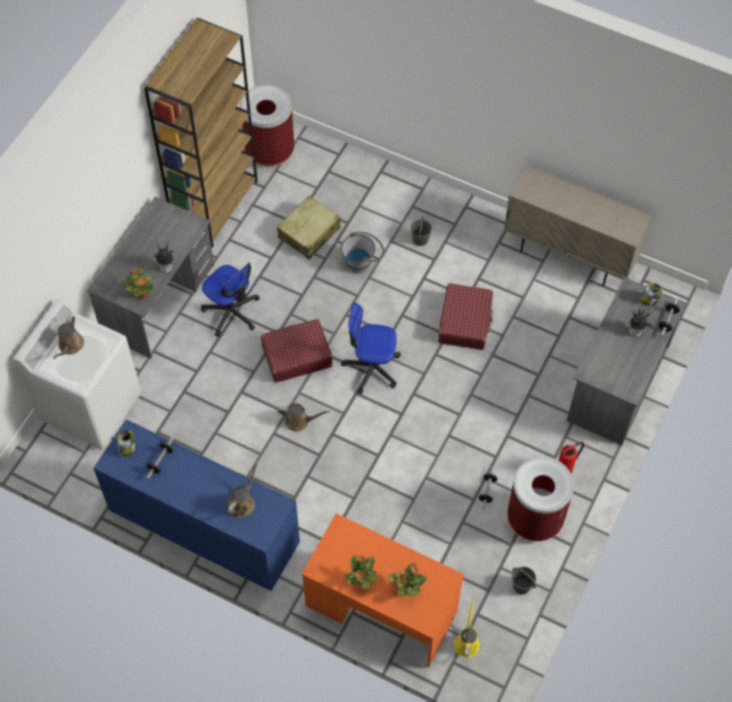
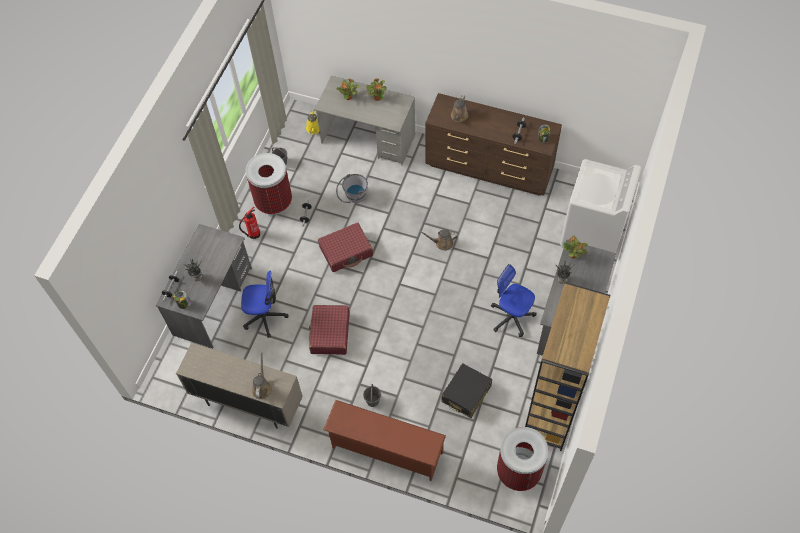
camera: 175 degrees right, 0 degrees up
brown watering can [53,315,84,359] -> brown watering can moved to [252,353,272,399]
blue dresser [93,419,300,591] -> brown dresser [425,93,562,196]
red suitcase [261,319,333,383] -> red suitcase moved to [318,222,373,272]
beige suitcase [277,196,341,259] -> black suitcase [441,363,492,418]
orange desk [301,513,465,667] -> grey desk [314,76,415,165]
grey bucket [341,232,384,273] -> grey bucket moved to [336,174,368,203]
office chair [341,302,401,394] -> office chair moved to [241,271,288,338]
none -> brown shoe rack [323,400,446,481]

